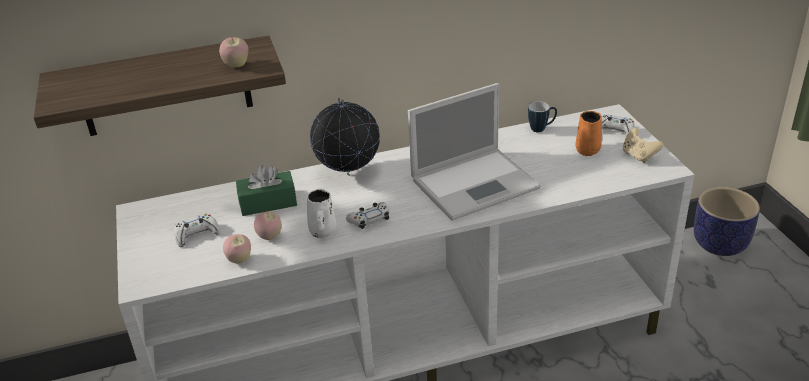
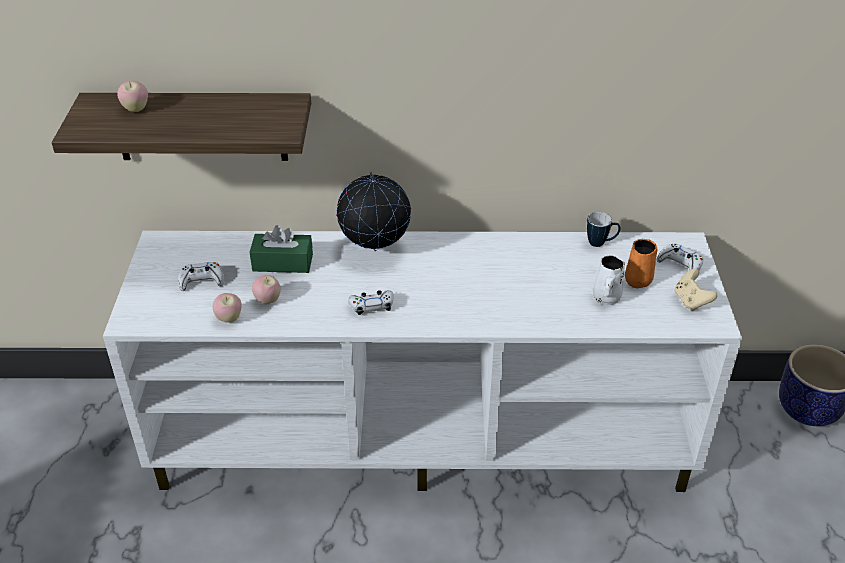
camera: 15 degrees right, 5 degrees up
apple [219,36,248,67] -> apple moved to [117,81,148,112]
white mug [307,189,337,238] -> white mug moved to [593,255,625,305]
laptop [408,83,541,221] -> none

